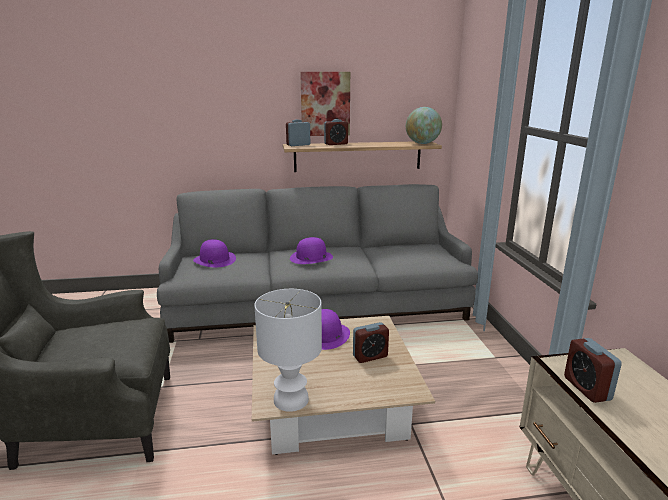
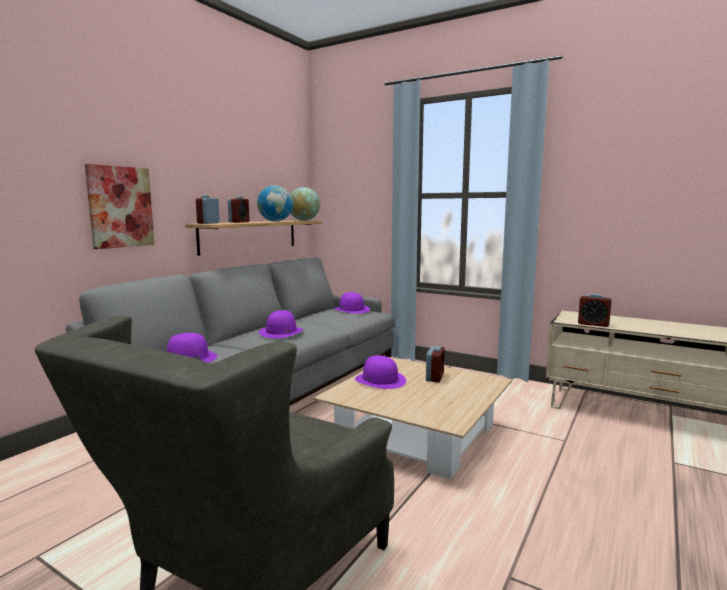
camera: 50 degrees left, 10 degrees down
white table lamp [254,289,322,412] -> none
picture [300,72,350,136] -> picture moved to [85,164,155,249]
none -> globe [257,185,293,222]
none -> purple hat [334,292,370,314]

